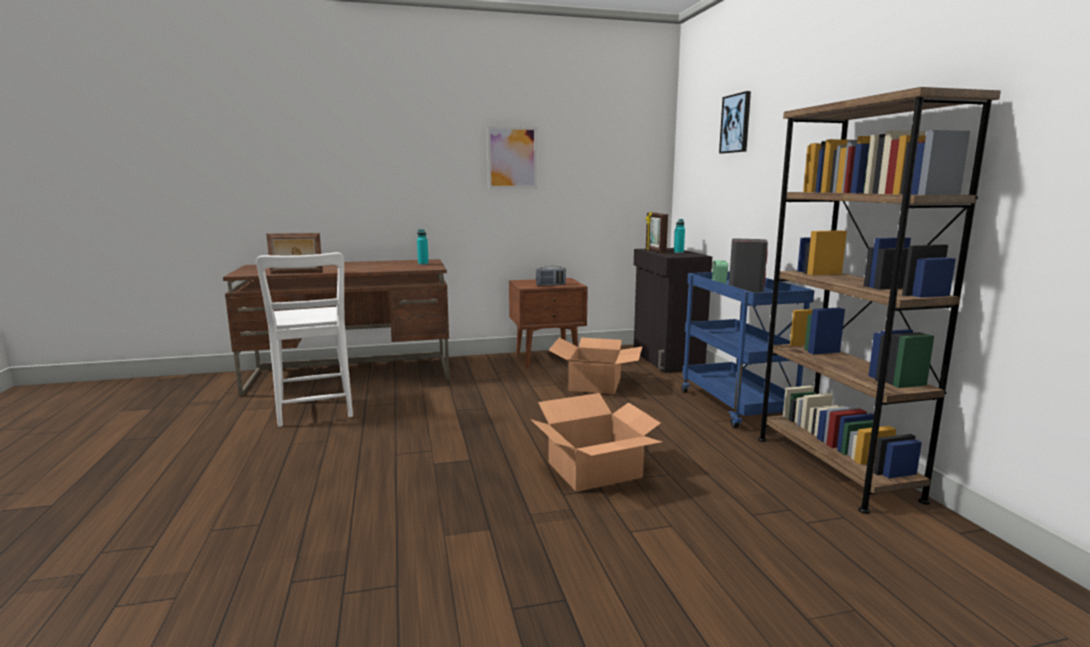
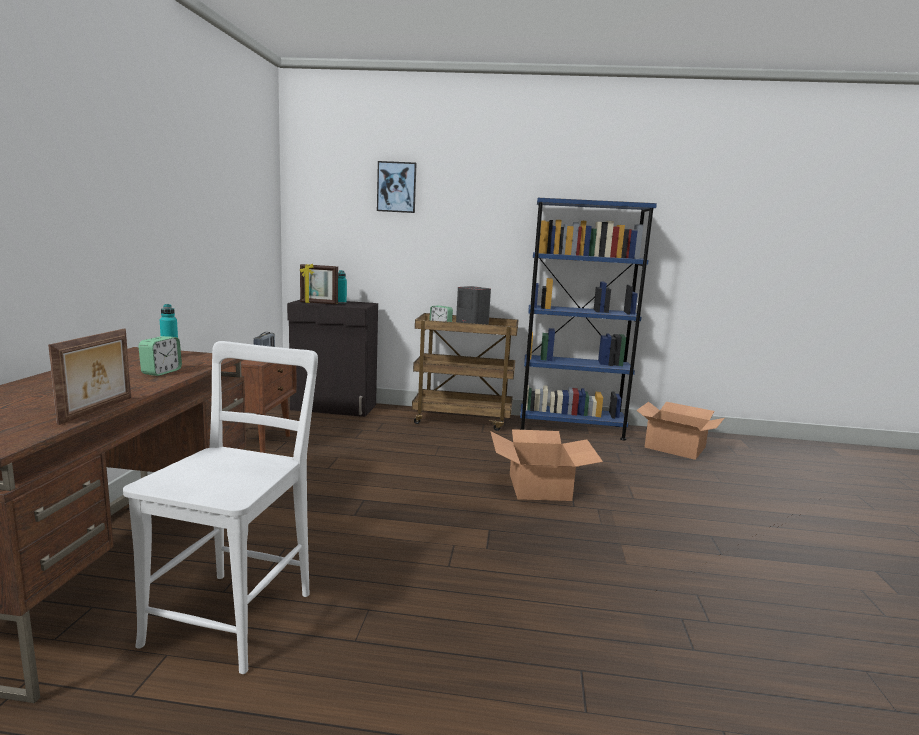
camera: 70 degrees left, 0 degrees up
white chair [256,252,353,427] -> white chair turned 75 degrees counterclockwise [123,341,318,674]
picture [487,126,537,188] -> none
cardboard box [548,337,643,394] -> cardboard box moved to [636,402,724,460]
blue cart [681,271,814,428] -> brown cart [412,313,518,431]
brown bookcase [758,87,1001,514] -> blue bookcase [520,198,657,440]
none -> alarm clock [138,336,182,376]

